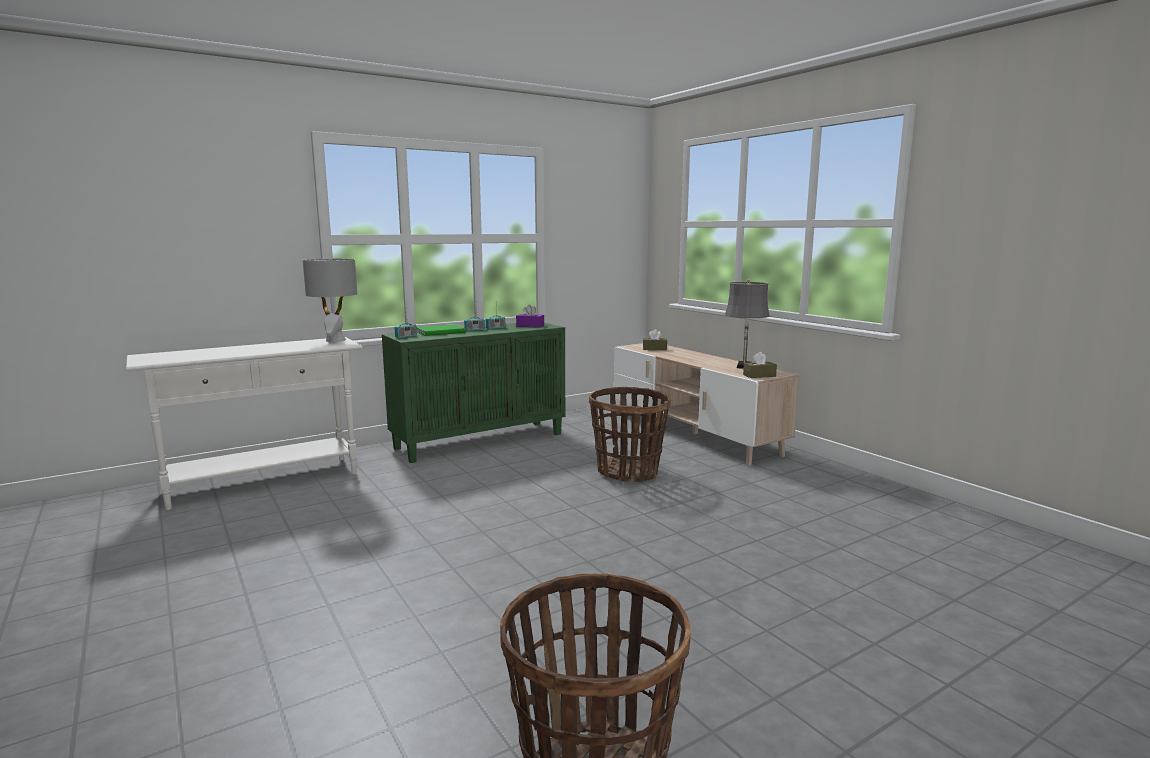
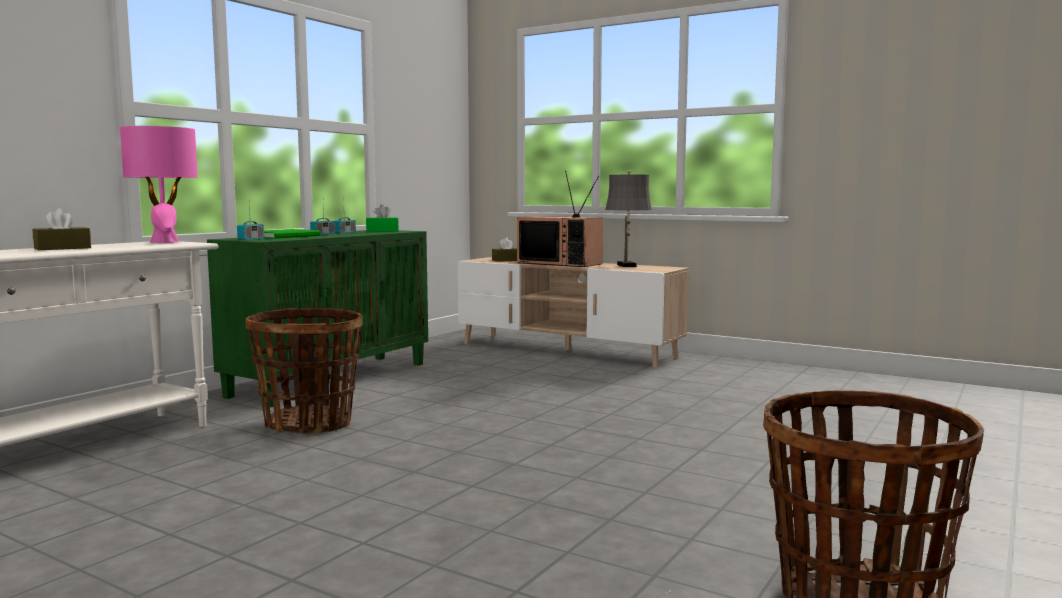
camera: 25 degrees left, 5 degrees down
grey table lamp [303,259,357,342] -> pink table lamp [120,126,198,243]
purple tissue box [516,305,544,328] -> green tissue box [366,204,399,232]
basket [589,387,671,483] -> basket moved to [246,308,363,434]
brown tissue box [743,352,777,378] -> brown tissue box moved to [33,208,91,250]
none -> television [517,171,603,267]

